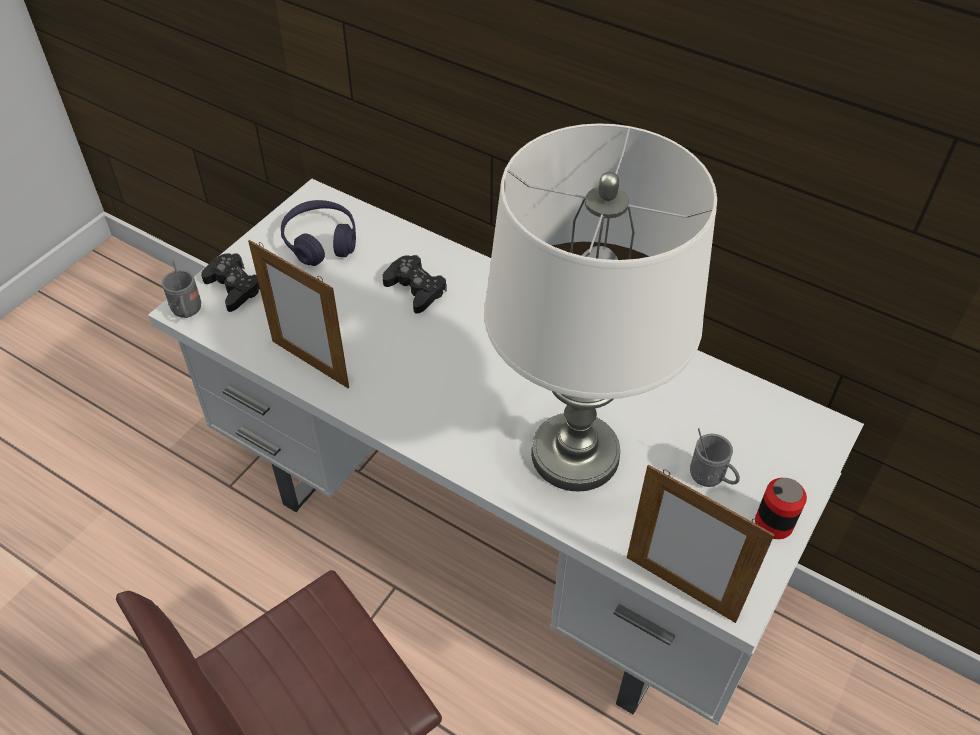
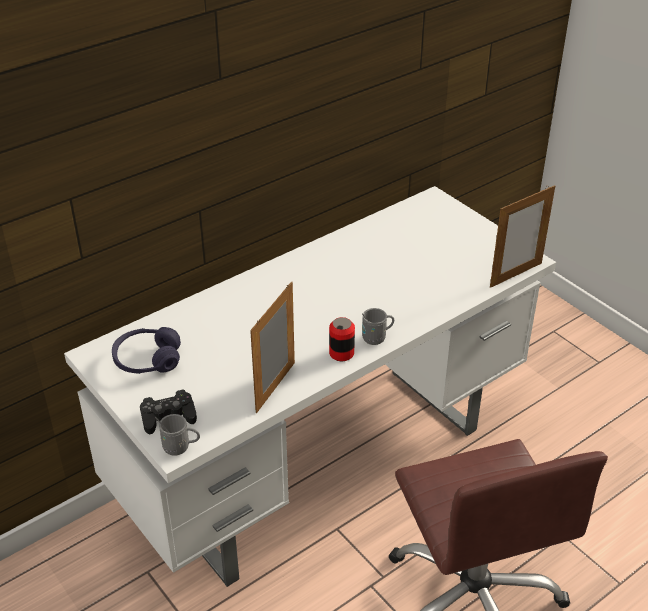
camera: 70 degrees left, 10 degrees down
picture frame [248,240,349,388] -> picture frame turned 150 degrees clockwise [250,281,295,413]
black game controller [382,255,447,314] -> none
white table lamp [484,123,717,491] -> none
grey mug [690,428,740,487] -> grey mug moved to [362,308,394,345]
can [755,478,807,539] -> can moved to [329,317,355,361]

